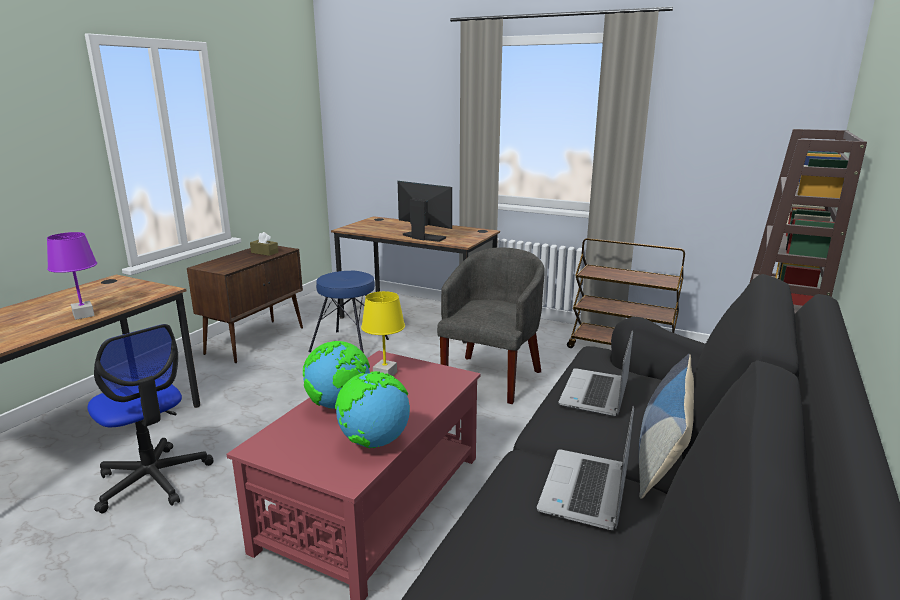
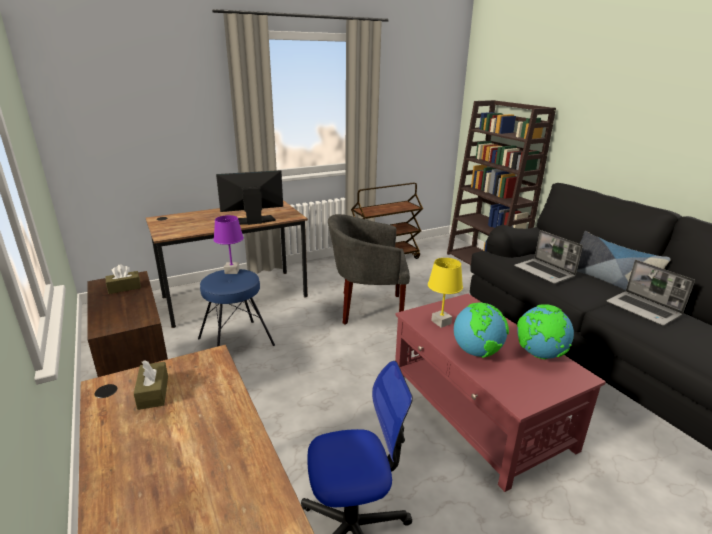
camera: 55 degrees left, 5 degrees up
purple table lamp [47,232,97,320] -> purple table lamp moved to [213,215,244,274]
grey armchair [437,248,544,404] -> grey armchair turned 60 degrees counterclockwise [328,214,410,325]
none -> brown tissue box [134,360,168,410]

